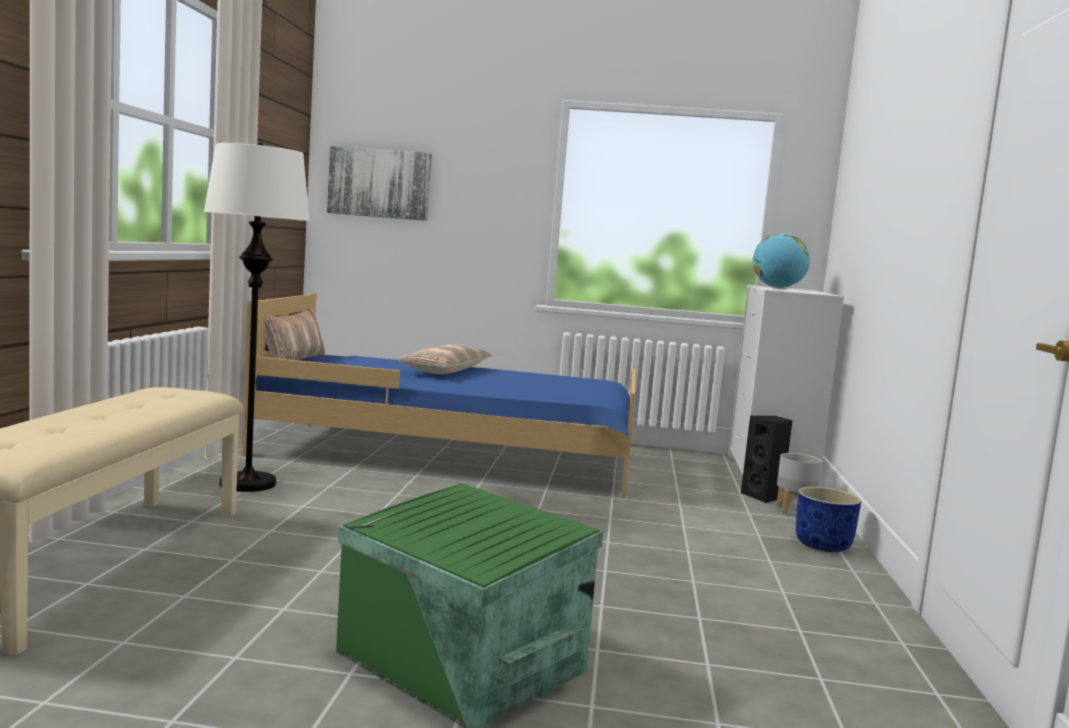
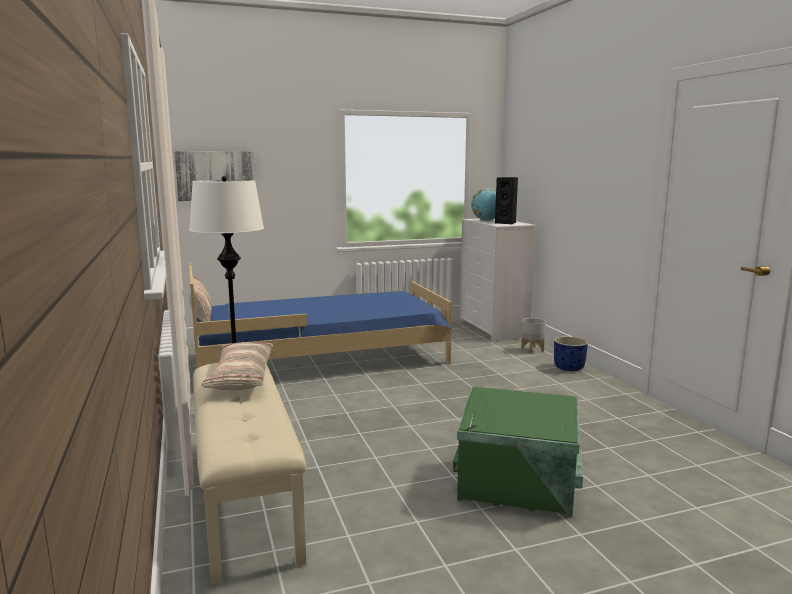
camera: 25 degrees left, 5 degrees up
pillow [398,344,492,374] -> pillow moved to [201,342,273,390]
black speaker [741,416,793,503] -> black speaker moved to [495,177,518,224]

